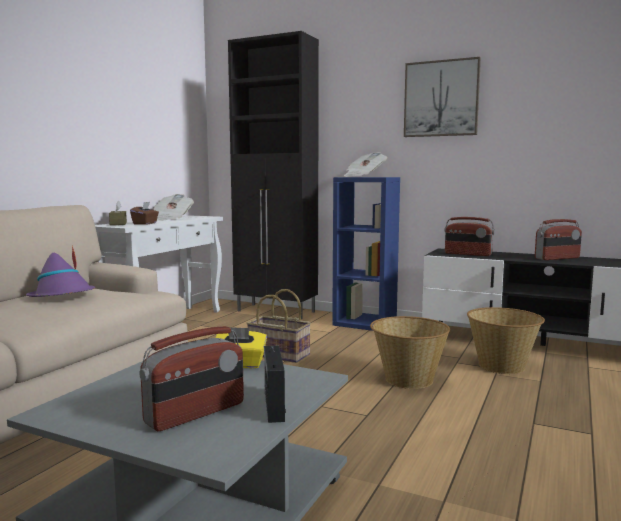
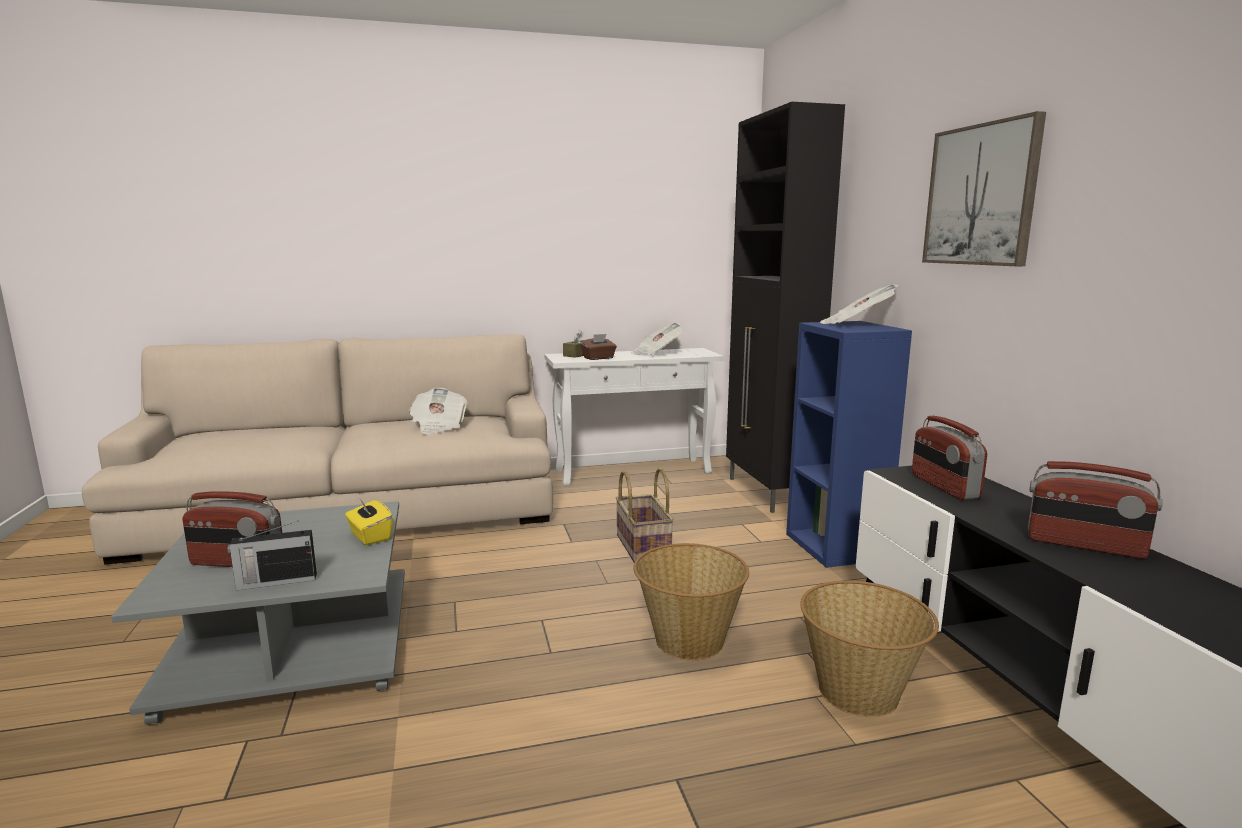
camera: 50 degrees right, 5 degrees up
purple hat [26,246,95,297] -> newspaper [409,388,468,435]
radio [264,346,286,423] -> radio turned 150 degrees counterclockwise [227,521,317,590]

